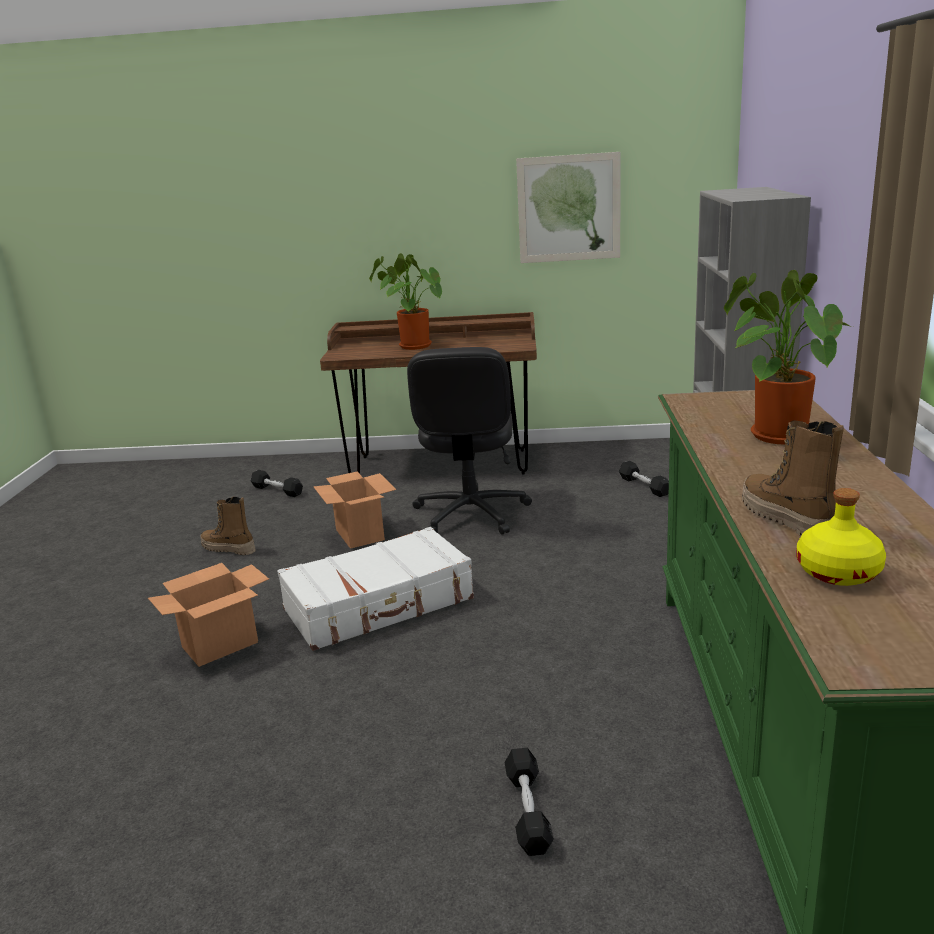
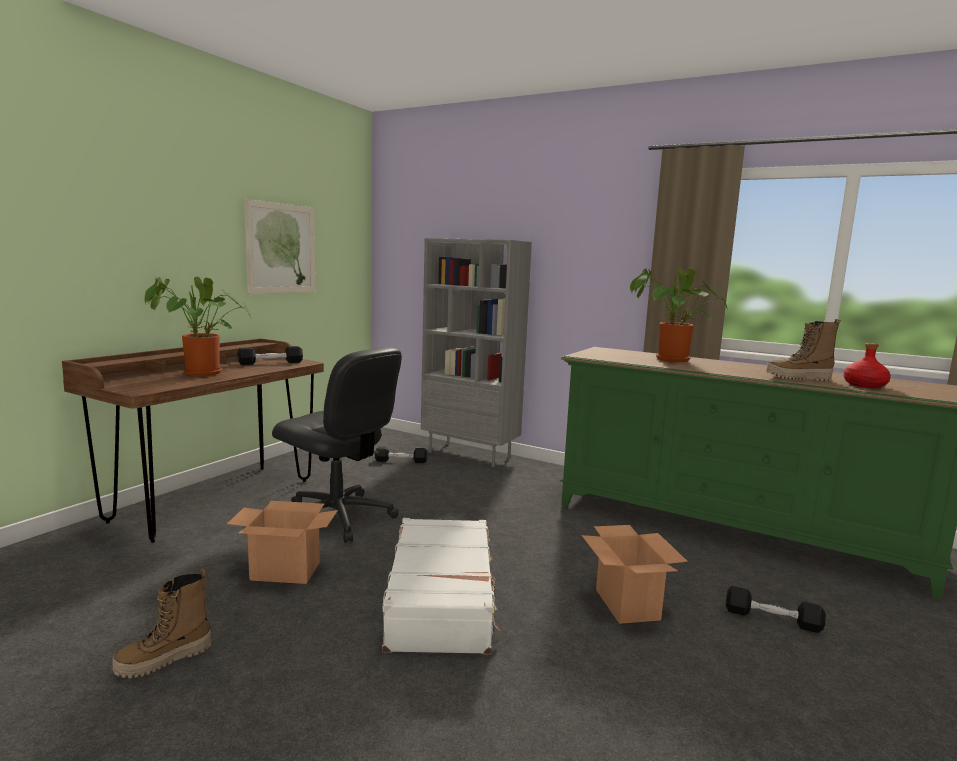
camera: 65 degrees left, 10 degrees down
cardboard box [148,563,269,667] -> cardboard box moved to [582,525,688,624]
black dumbbell [251,470,303,497] -> black dumbbell moved to [237,346,303,365]
yellow bottle [796,488,886,586] -> red bottle [844,343,891,388]

